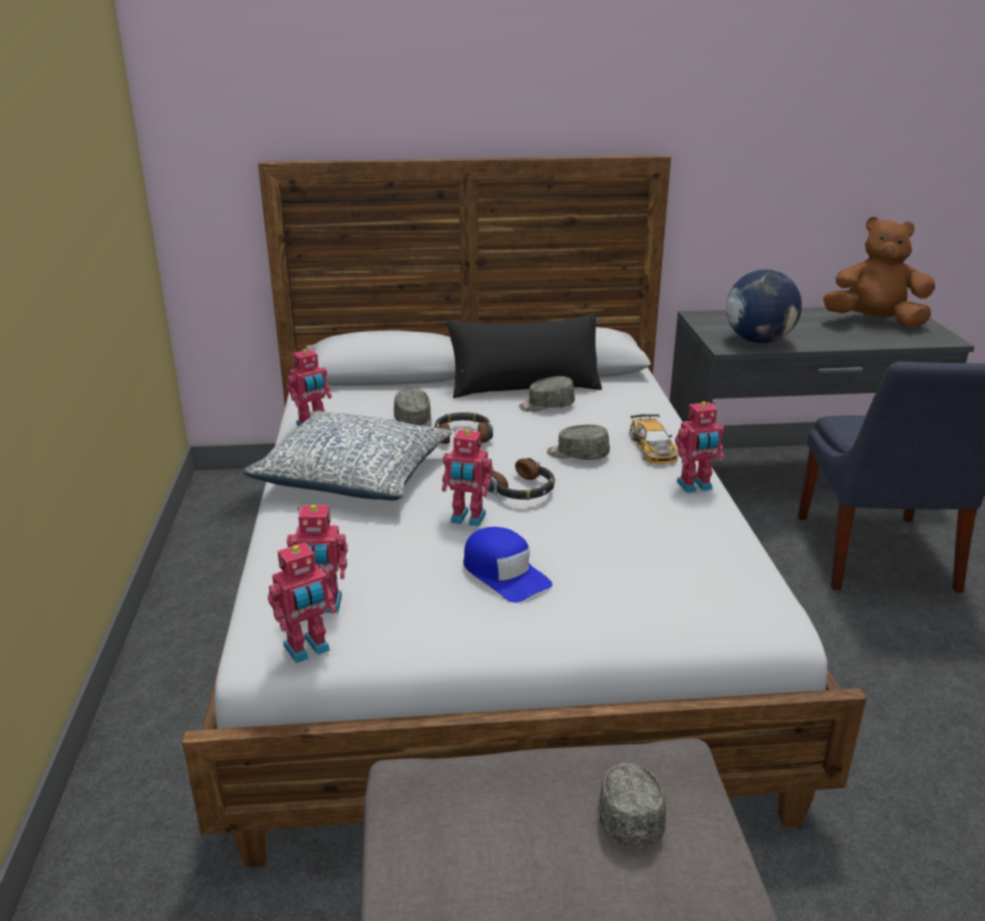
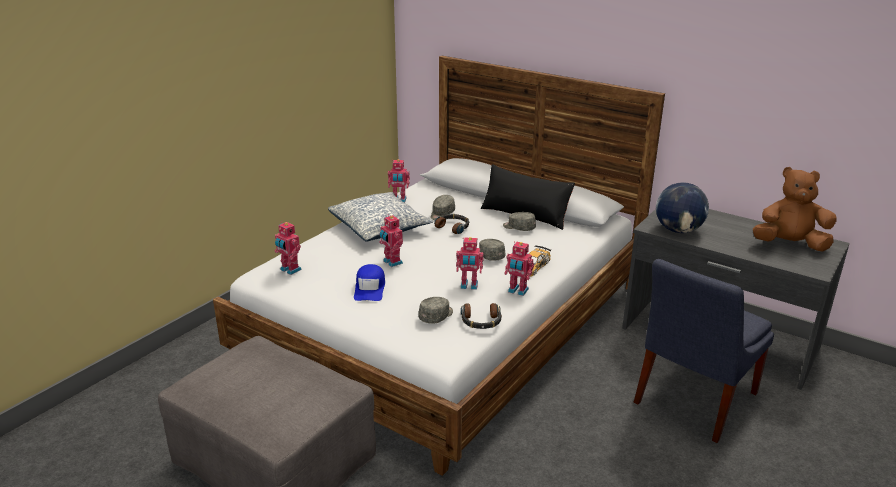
camera: 40 degrees right, 0 degrees up
toy robot [268,542,336,663] -> toy robot moved to [456,237,484,290]
headphones [488,458,555,500] -> headphones moved to [461,303,502,329]
grey cap [598,763,666,848] -> grey cap moved to [418,297,453,324]
brown plush toy [823,216,935,327] -> brown plush toy turned 45 degrees counterclockwise [753,167,837,252]

